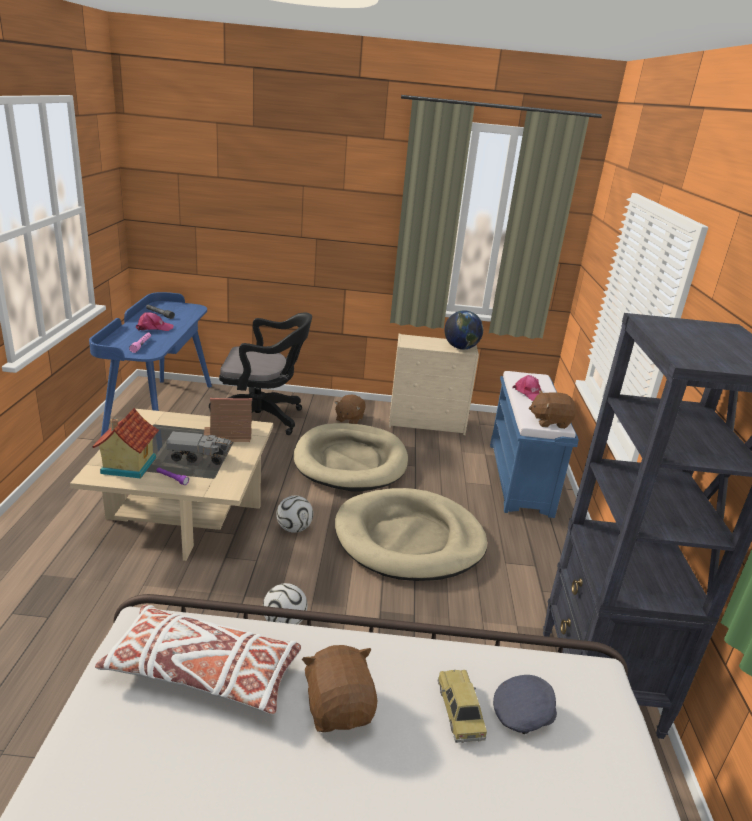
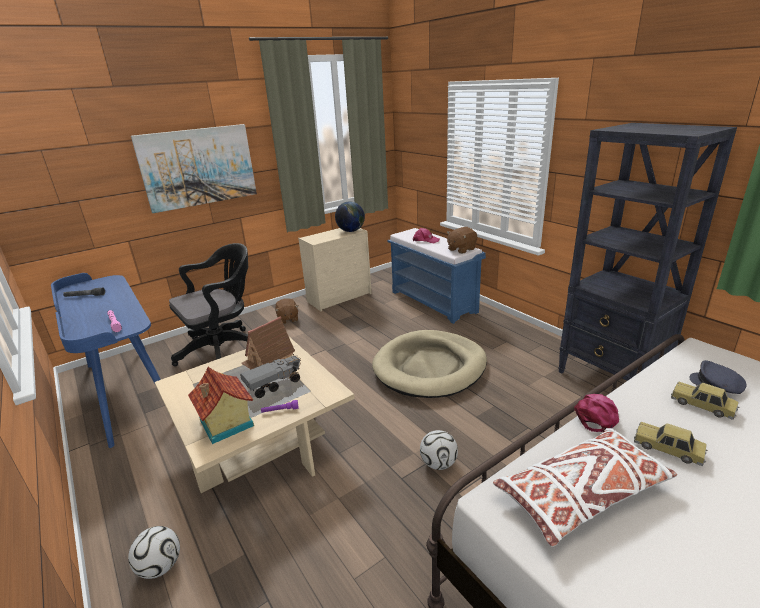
camera: 35 degrees left, 0 degrees up
pink cap [136,312,174,331] -> pink cap moved to [574,394,619,432]
football [276,496,313,533] -> football moved to [128,526,180,579]
beige dog bed [294,423,408,492] -> none
brown plush toy [302,645,378,732] -> toy car [634,422,708,466]
grey cap [493,675,557,734] -> grey cap turned 75 degrees counterclockwise [689,360,746,394]
none -> picture [131,124,257,213]

